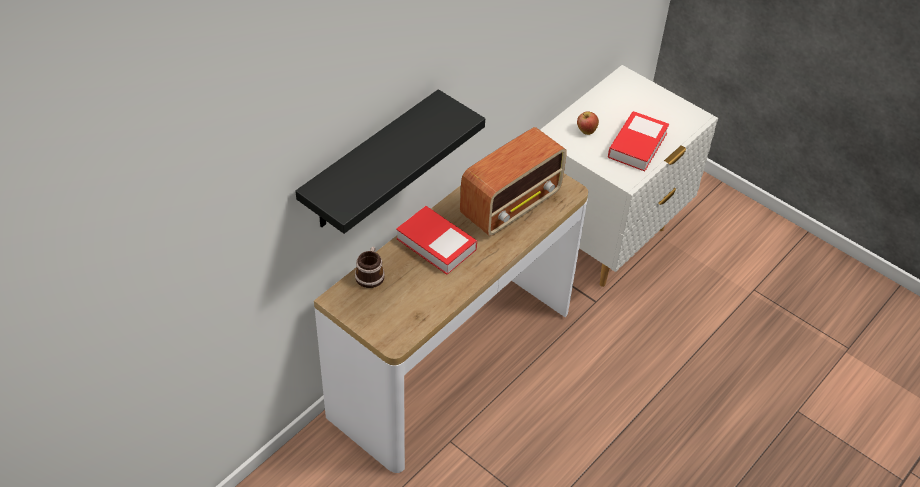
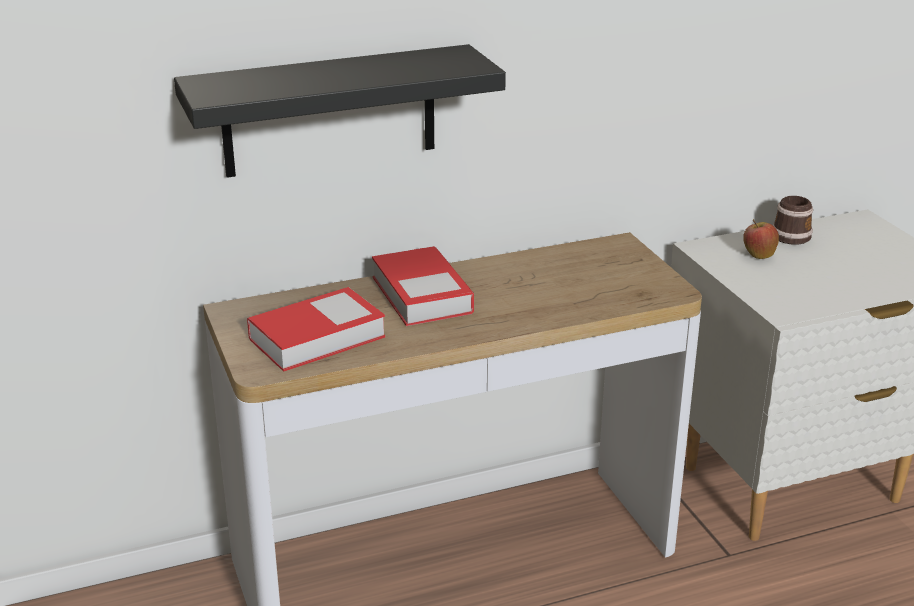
camera: 30 degrees right, 20 degrees down
mug [355,246,385,288] -> mug moved to [773,196,813,245]
radio [460,127,567,236] -> none
book [608,111,669,171] -> book moved to [247,287,386,372]

